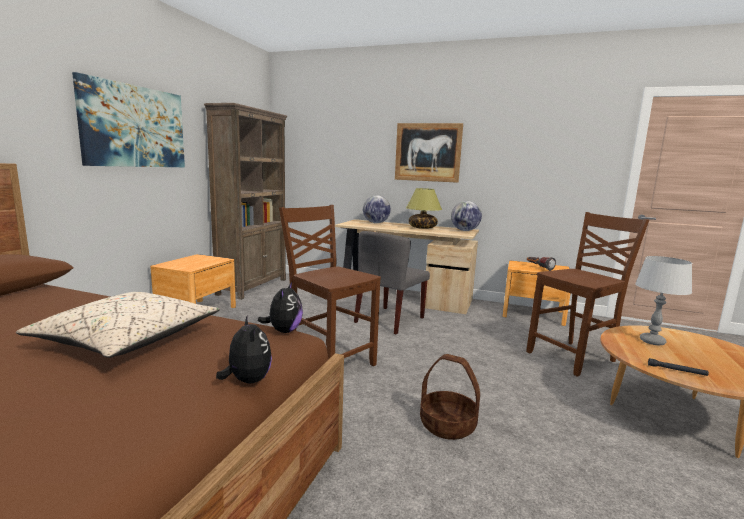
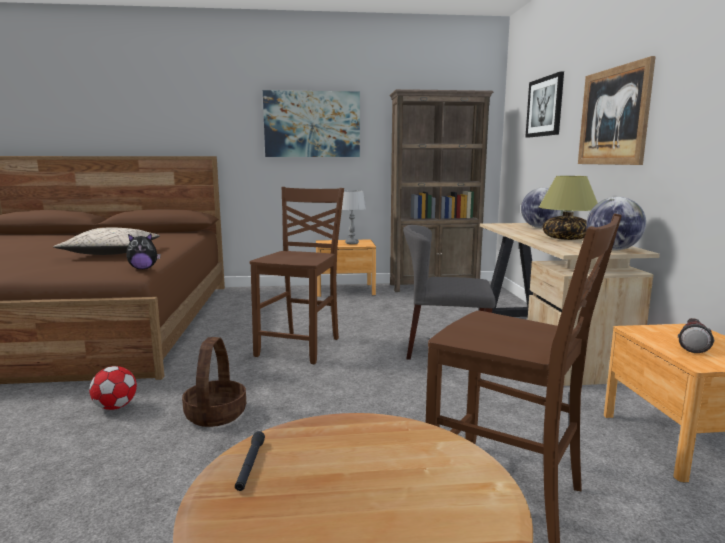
camera: 65 degrees right, 0 degrees up
plush toy [216,316,272,384] -> none
grey table lamp [635,256,692,345] -> grey table lamp moved to [342,191,366,244]
none -> football [89,366,137,410]
none -> picture [525,71,564,138]

